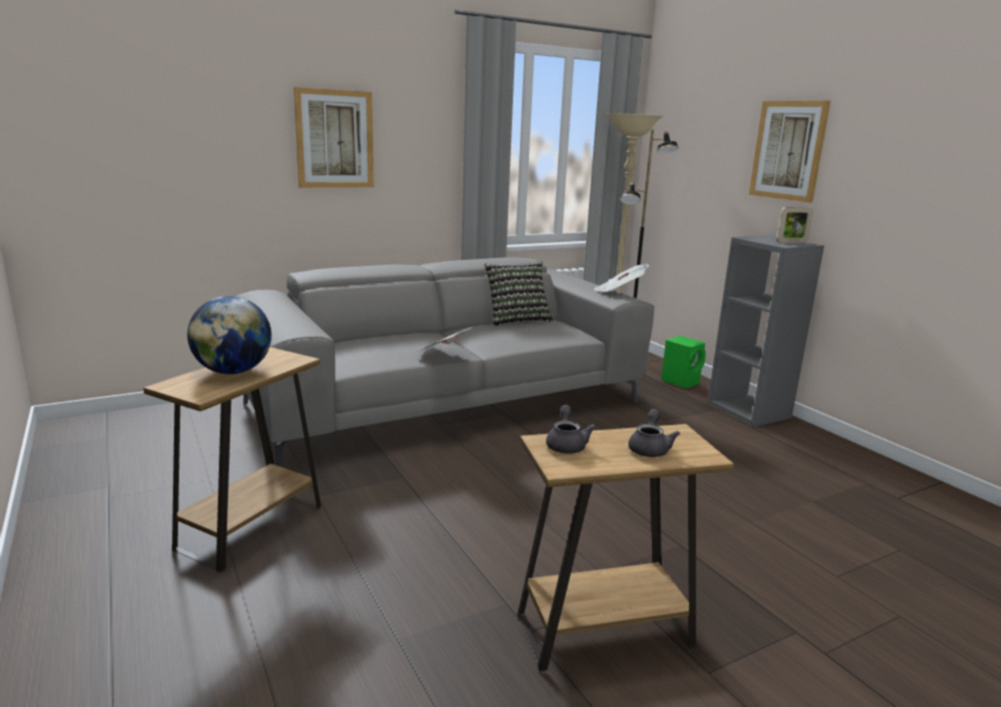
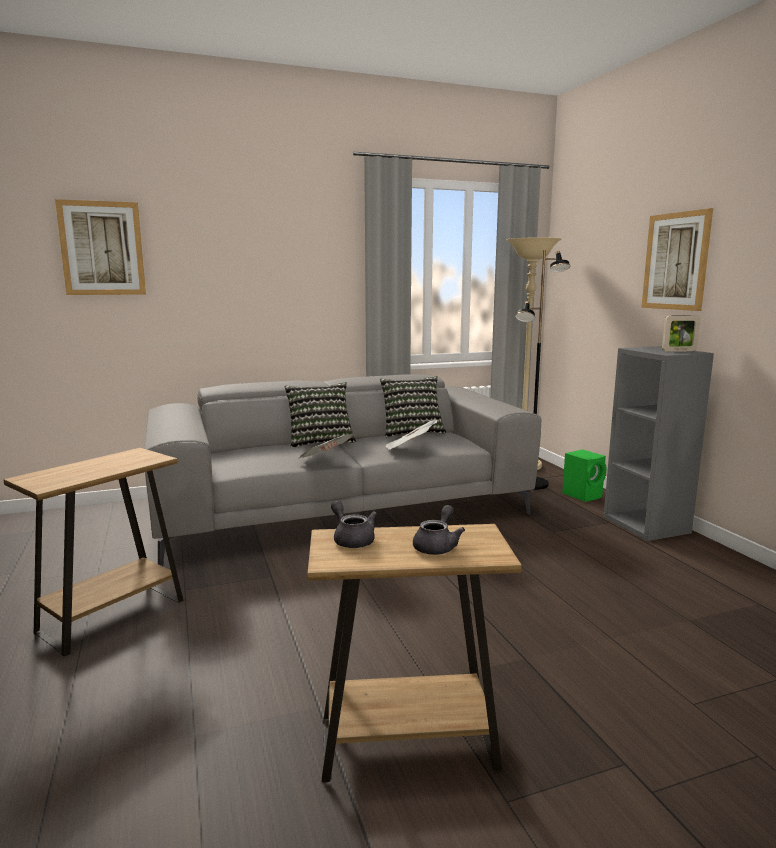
camera: 10 degrees right, 5 degrees down
globe [187,296,272,374] -> none
picture [294,87,374,188] -> picture moved to [55,199,146,295]
grey teapot [546,405,595,454] -> grey teapot turned 45 degrees counterclockwise [331,501,377,548]
newspaper [594,264,650,293] -> newspaper moved to [385,420,437,450]
none -> pillow [285,382,356,447]

